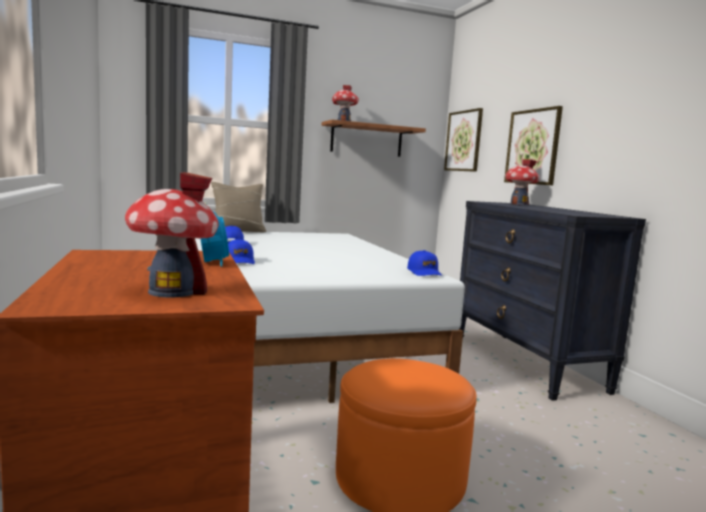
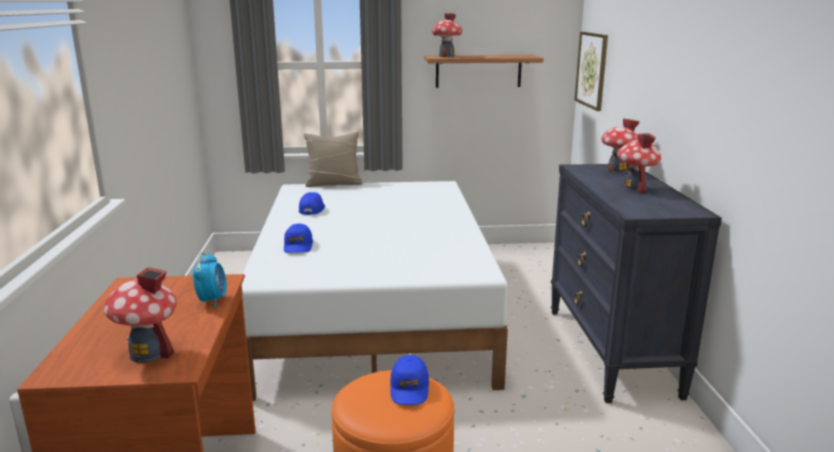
camera: 15 degrees right, 10 degrees up
blue cap [407,250,443,276] -> blue cap moved to [390,355,429,405]
picture [504,106,563,185] -> none
none -> toy house [617,133,661,194]

